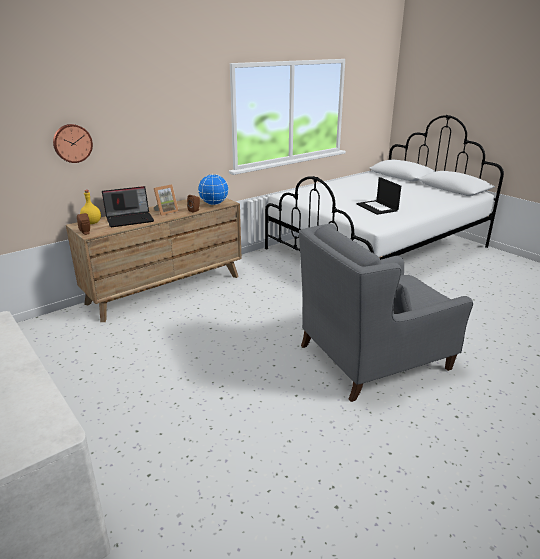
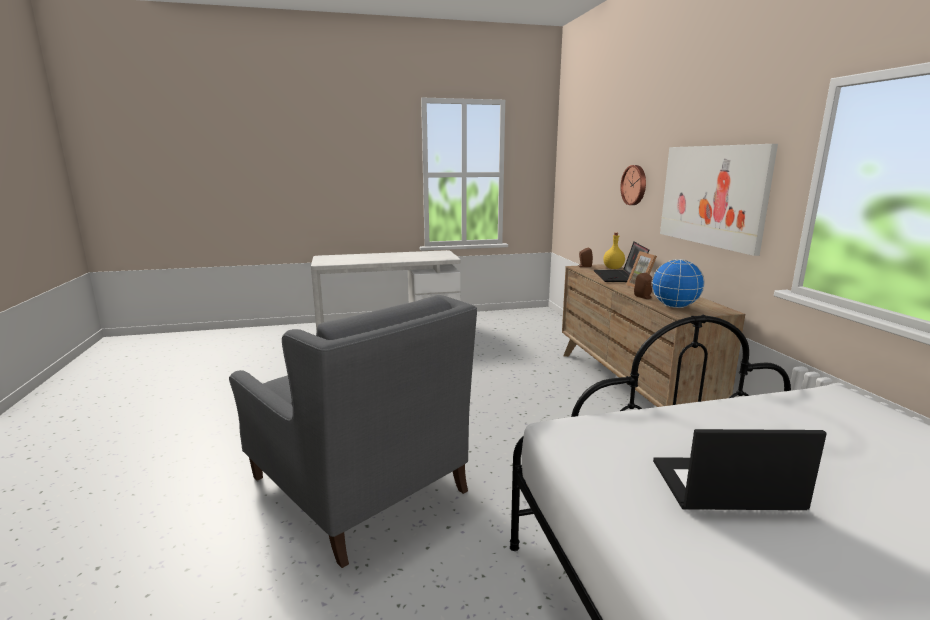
camera: 115 degrees right, 10 degrees down
grey armchair [299,224,473,402] -> grey armchair turned 135 degrees clockwise [229,295,477,568]
none -> picture [660,144,778,256]

